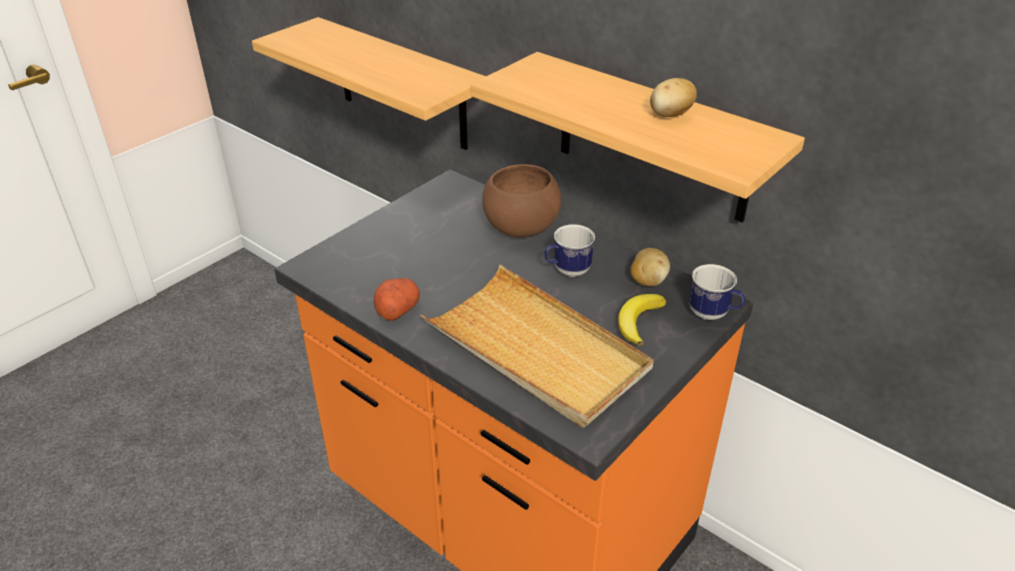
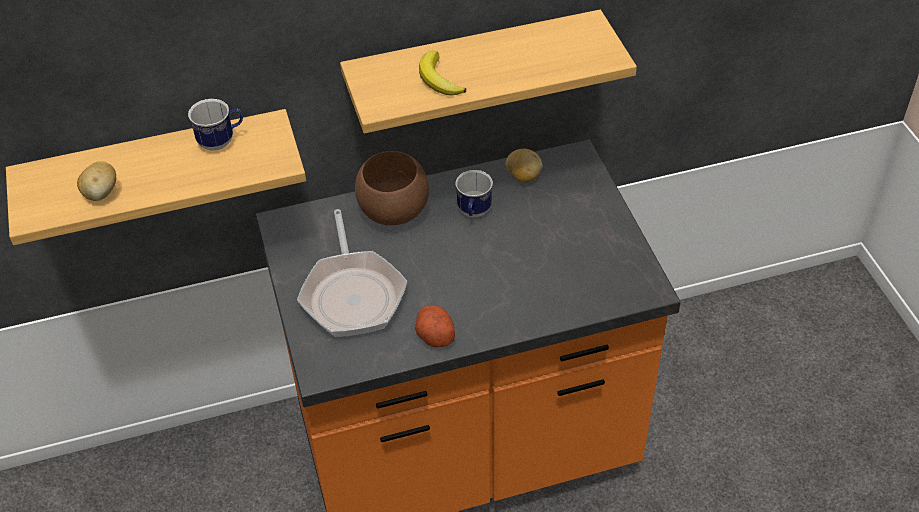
camera: 55 degrees left, 10 degrees up
beige tray [420,265,654,428] -> none
banana [618,294,666,345] -> banana moved to [419,50,466,96]
potato [650,78,697,117] -> potato moved to [77,161,116,201]
mug [689,264,745,320] -> mug moved to [188,99,243,151]
none -> frying pan [297,209,408,337]

